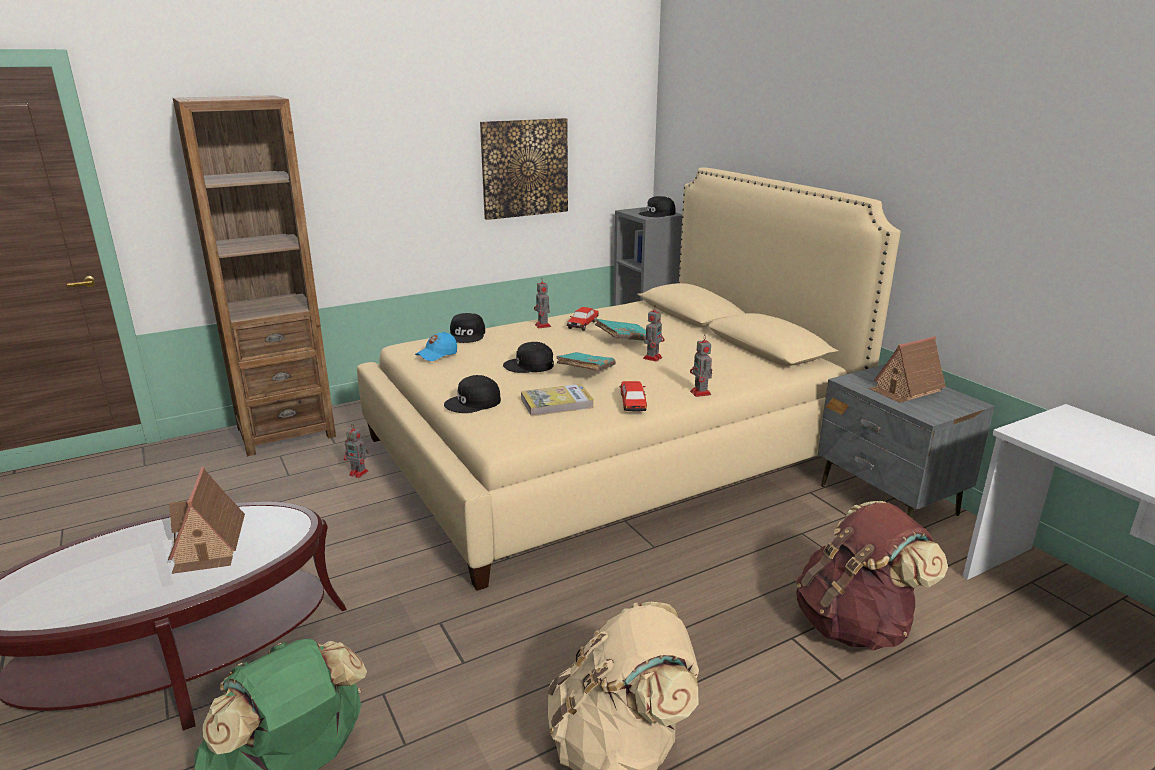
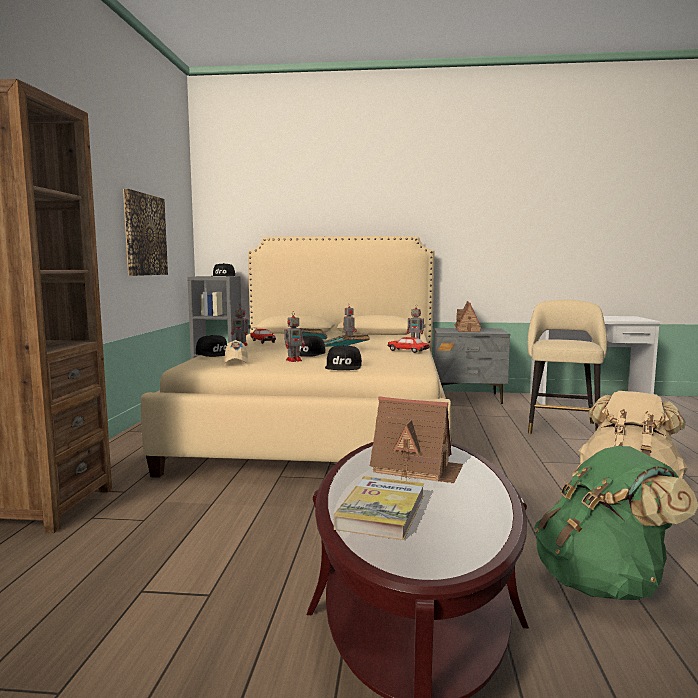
camera: 55 degrees left, 15 degrees down
toy robot [344,425,369,478] -> toy robot moved to [284,311,305,362]
blue cap [415,332,457,361] -> beige cap [224,340,248,363]
book [521,384,594,416] -> book moved to [334,476,424,540]
brown backpack [796,501,948,651] -> beige stool [527,300,607,434]

